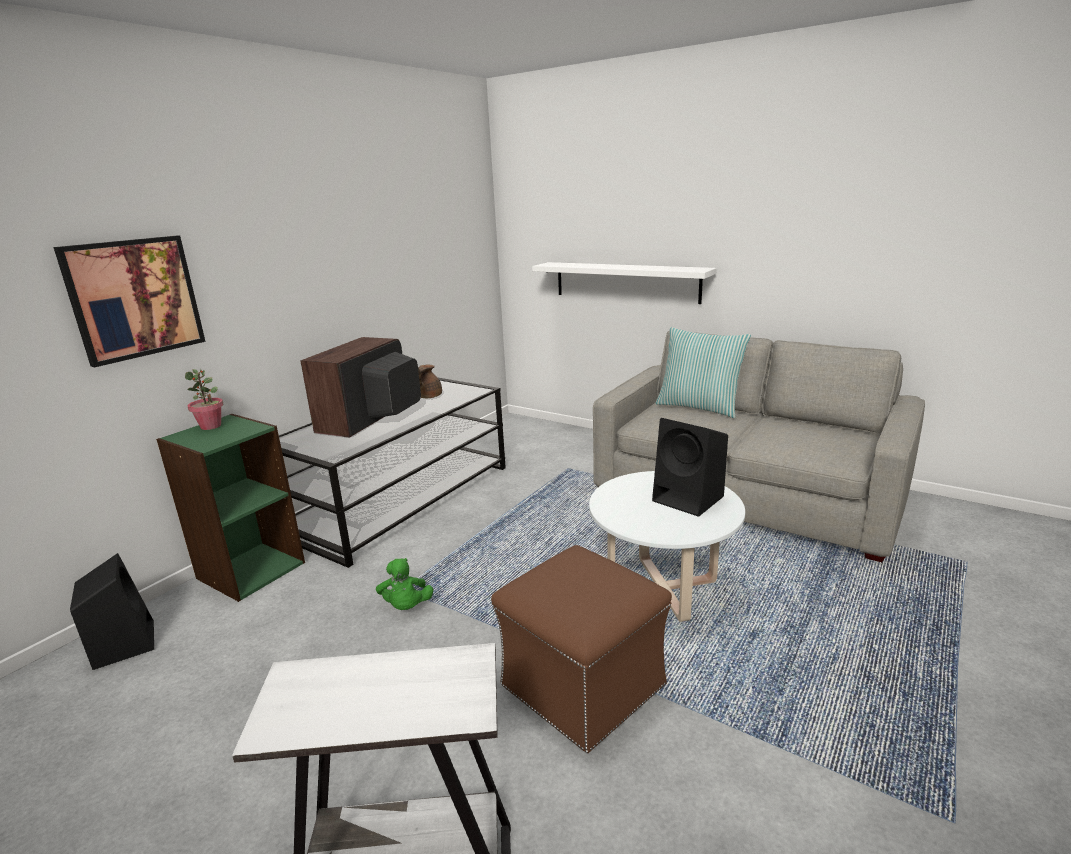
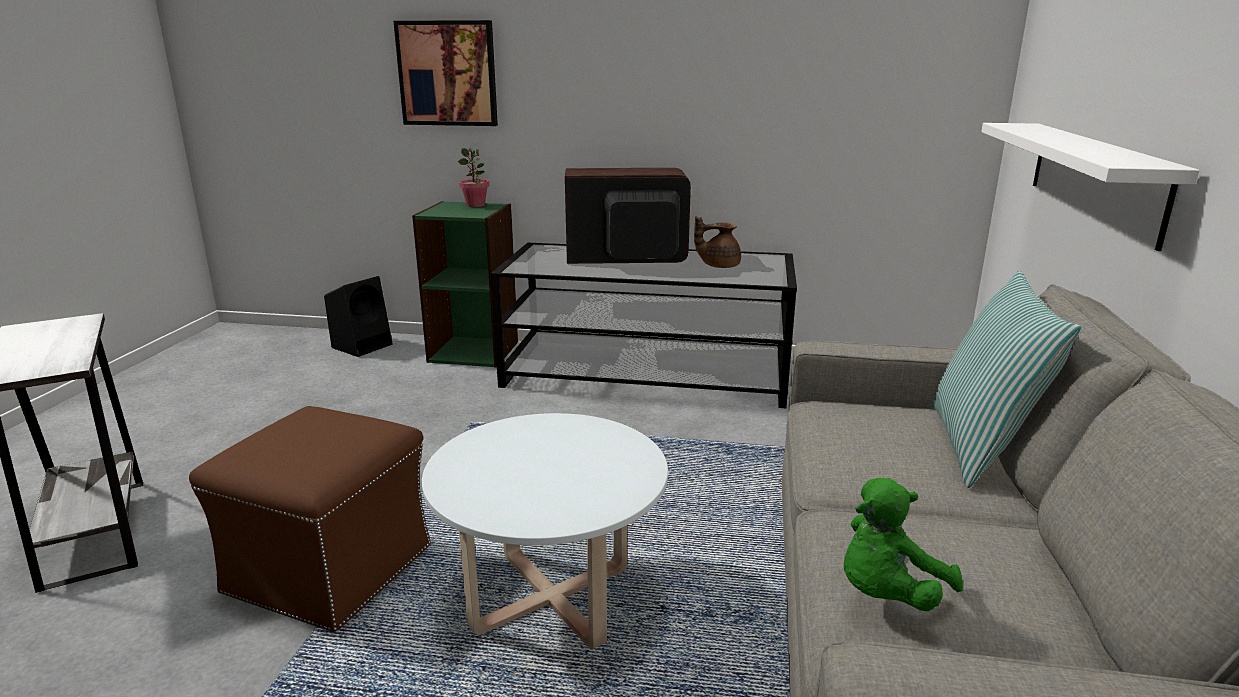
camera: 65 degrees right, 0 degrees up
green plush toy [376,558,433,610] -> green plush toy moved to [844,478,963,611]
black speaker [652,418,728,517] -> none

